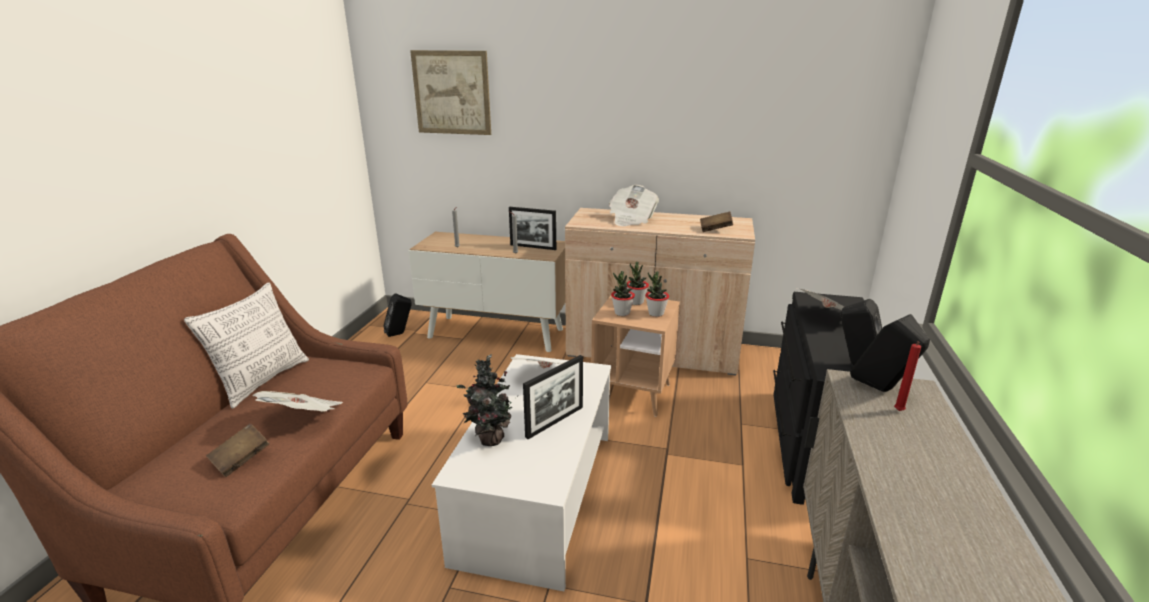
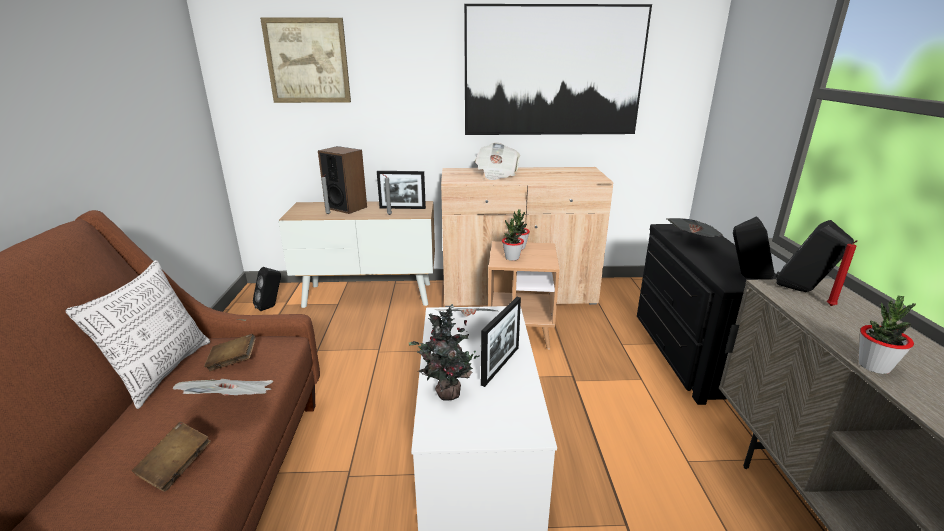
camera: 15 degrees left, 0 degrees up
potted plant [645,271,669,317] -> potted plant moved to [859,296,916,374]
brown book [700,212,733,232] -> brown book moved to [204,334,256,371]
none -> speaker [318,146,367,214]
none -> picture [464,4,652,135]

